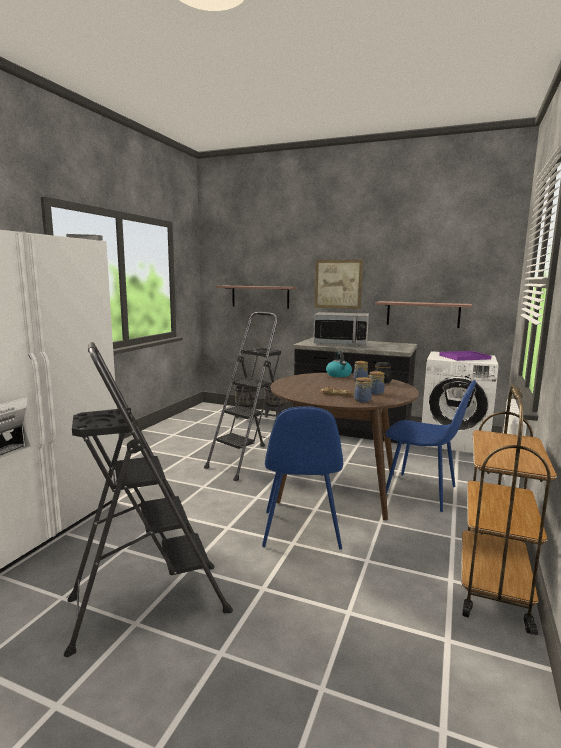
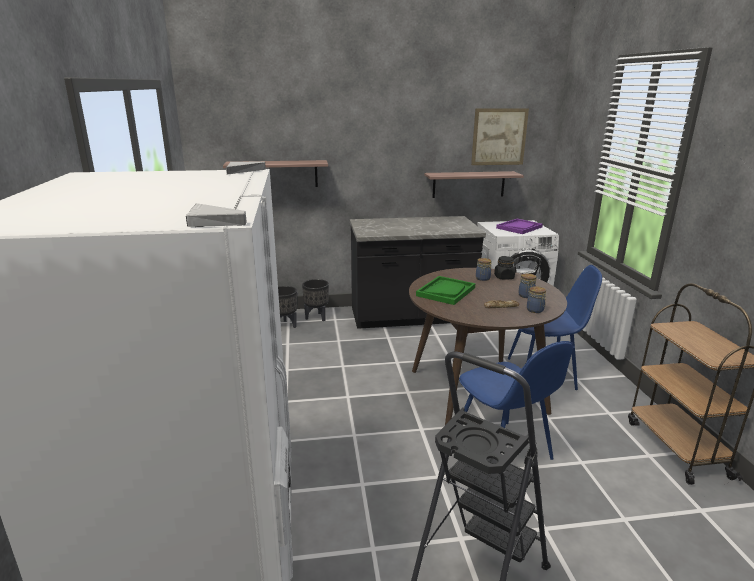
camera: 30 degrees left, 10 degrees up
step ladder [204,311,282,481] -> none
microwave [313,312,369,346] -> none
picture [315,260,363,309] -> picture moved to [471,108,529,165]
kettle [326,351,352,377] -> none
none -> green tray [416,276,475,305]

